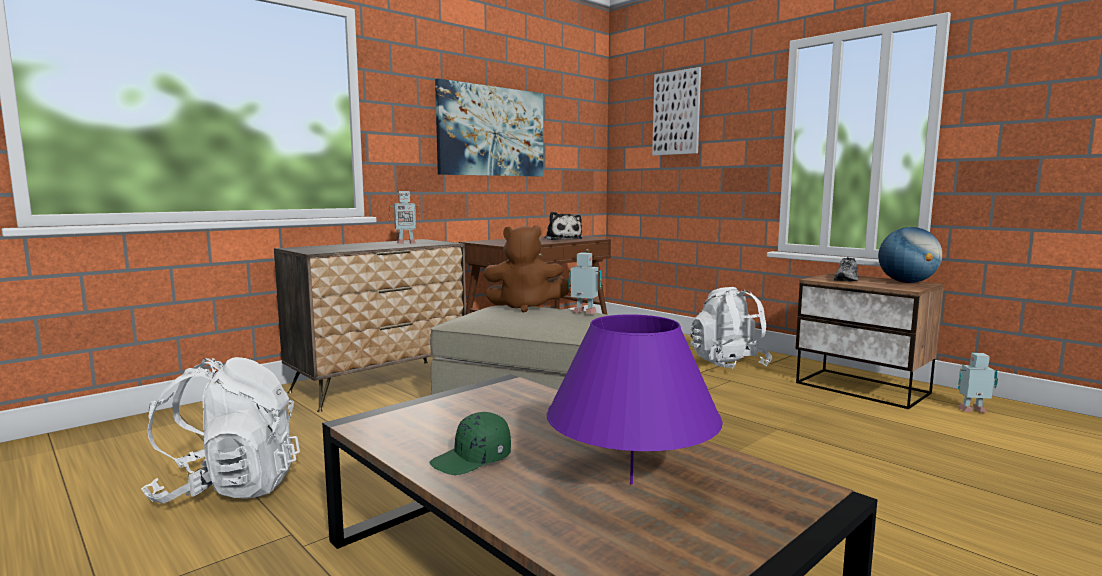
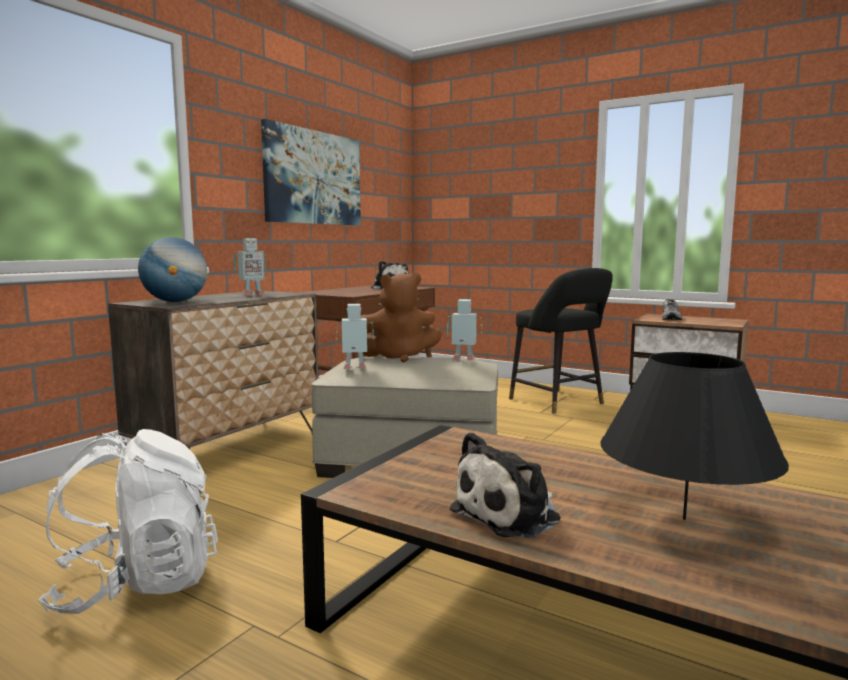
camera: 15 degrees left, 0 degrees up
green cap [430,412,511,475] -> plush toy [449,432,561,538]
purple table lamp [547,314,723,485] -> black table lamp [600,352,789,520]
picture [652,67,701,156] -> none
white backpack [690,287,772,369] -> black stool [509,268,613,414]
globe [878,227,942,283] -> globe moved to [138,237,207,302]
toy robot [958,353,998,413] -> toy robot moved to [336,304,374,369]

